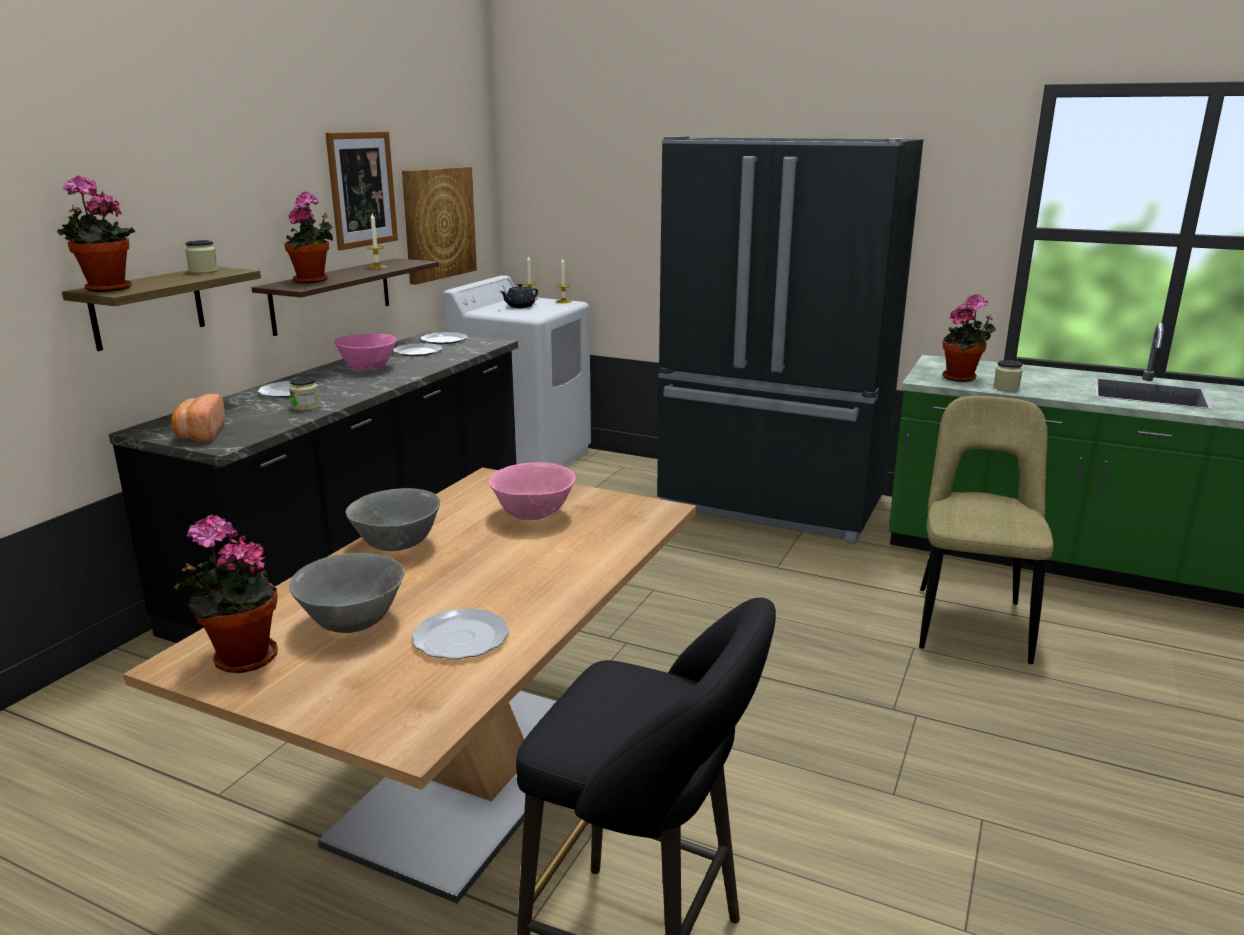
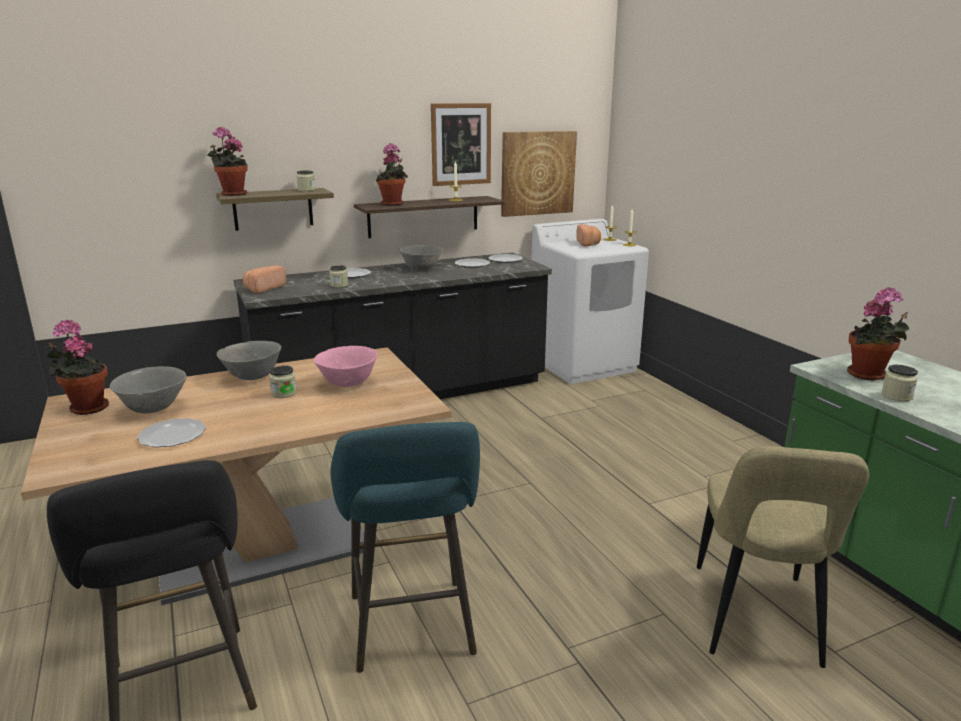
camera: 40 degrees right, 0 degrees up
pink bowl [334,334,396,371] -> grey bowl [399,245,443,271]
black teapot [500,283,538,308] -> bread [576,224,601,246]
black fridge [657,136,923,544] -> none
beige chair [919,396,1054,664] -> beige chair turned 135 degrees clockwise [697,446,869,668]
none -> jar [269,365,297,398]
none -> turquoise stool [330,422,480,673]

